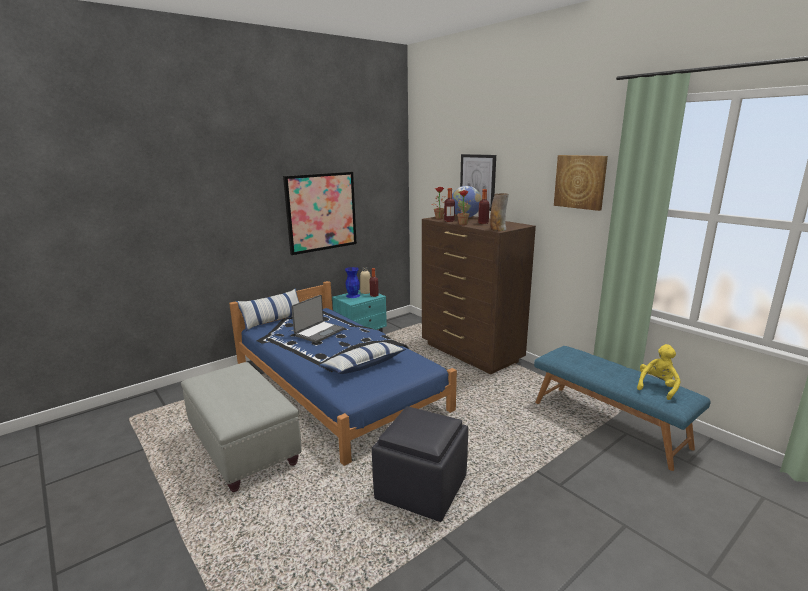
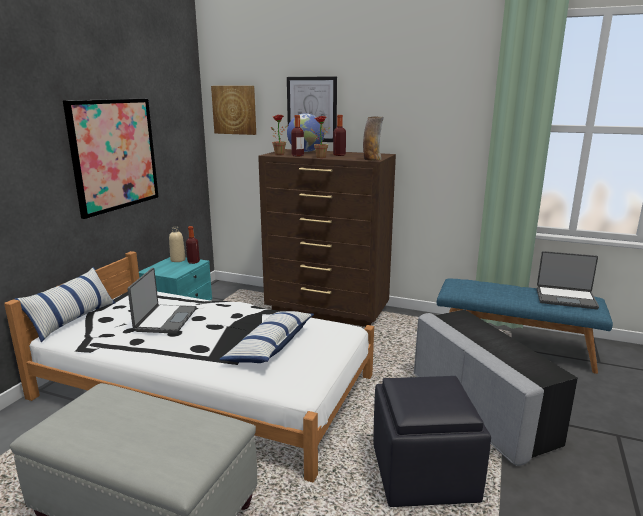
camera: 30 degrees left, 0 degrees up
blue bed [229,281,457,466] -> white bed [4,251,374,482]
blue vase [345,267,360,298] -> none
picture [554,155,608,211] -> picture moved to [211,86,256,135]
yellow plush toy [637,344,681,400] -> laptop [537,251,599,309]
none -> grey ottoman [414,310,578,466]

